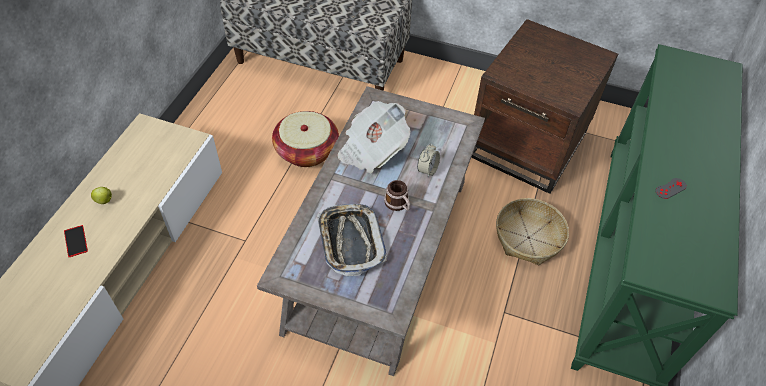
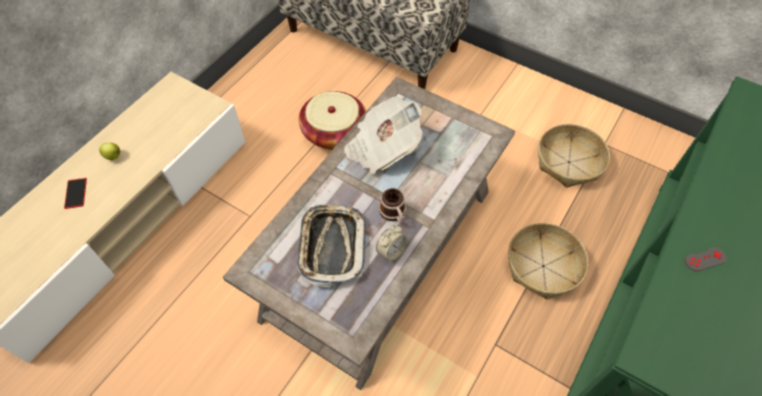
camera: 15 degrees right, 5 degrees up
alarm clock [417,144,440,178] -> alarm clock moved to [376,225,407,262]
brown side table [471,19,618,194] -> basket [538,124,610,188]

